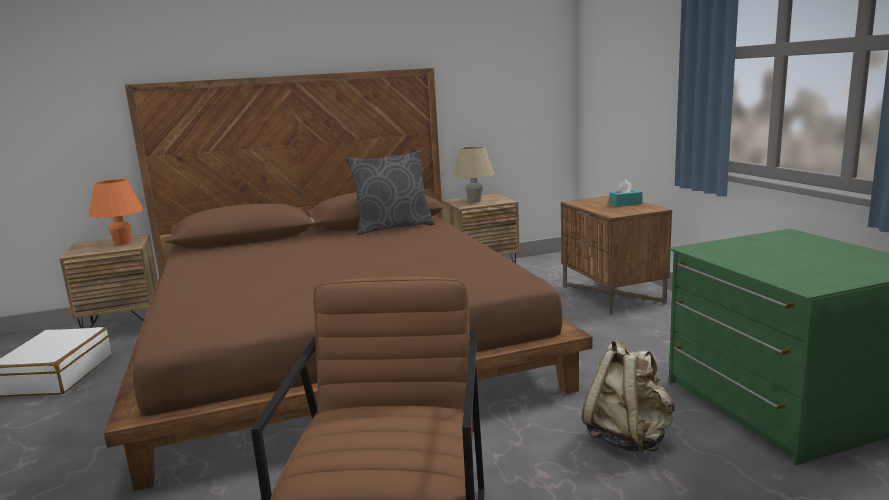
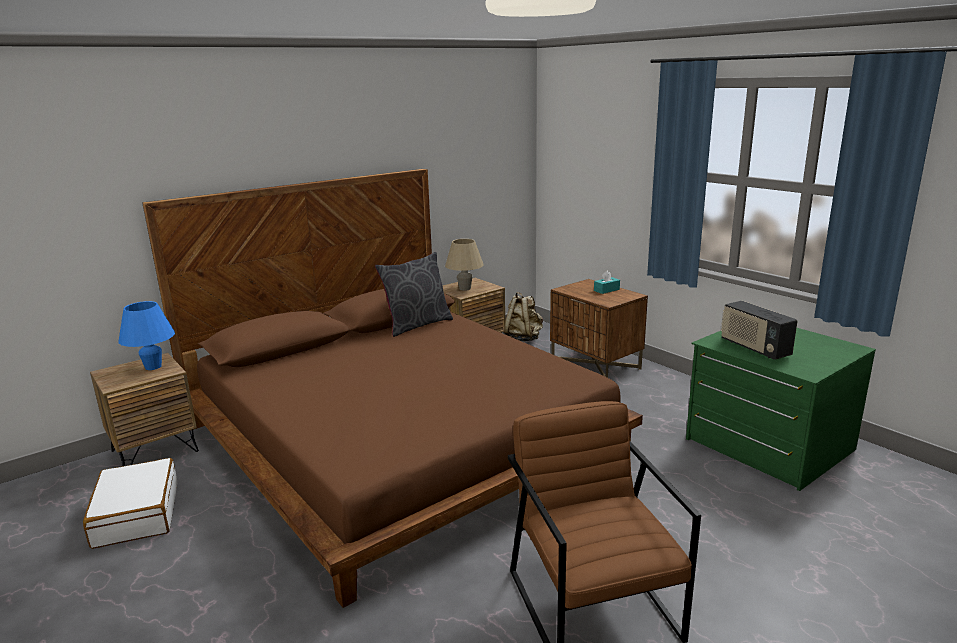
camera: 20 degrees left, 5 degrees up
orange table lamp [89,179,144,245] -> blue table lamp [119,301,175,370]
beige backpack [582,339,675,452] -> beige backpack moved to [504,292,543,341]
none -> radio [721,301,797,360]

